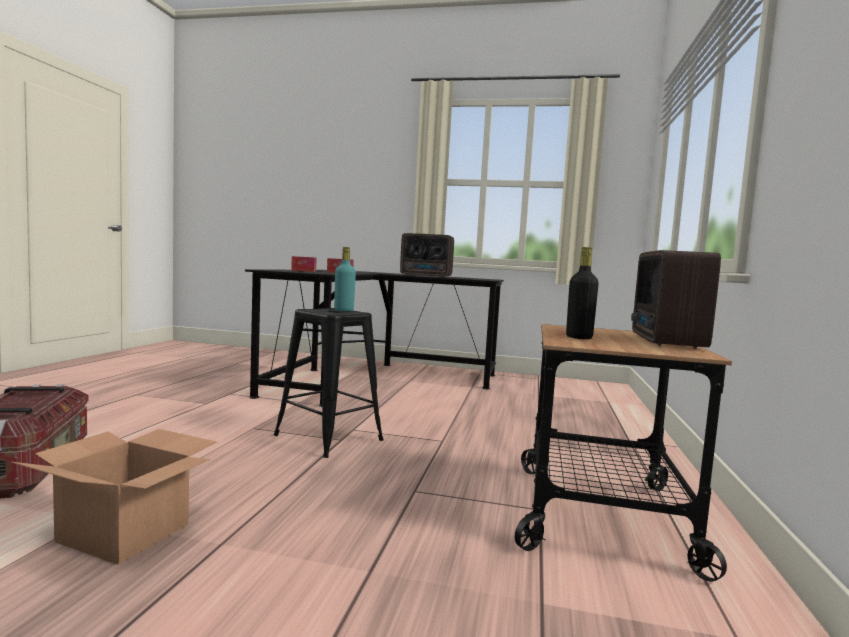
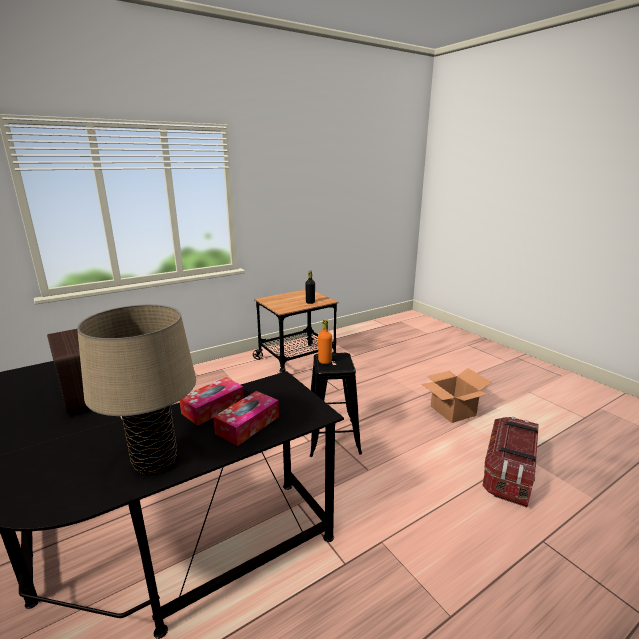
camera: 135 degrees left, 15 degrees up
turquoise bottle [334,247,356,311] -> orange bottle [318,319,332,364]
radio [631,250,721,349] -> none
none -> beige table lamp [77,304,196,474]

